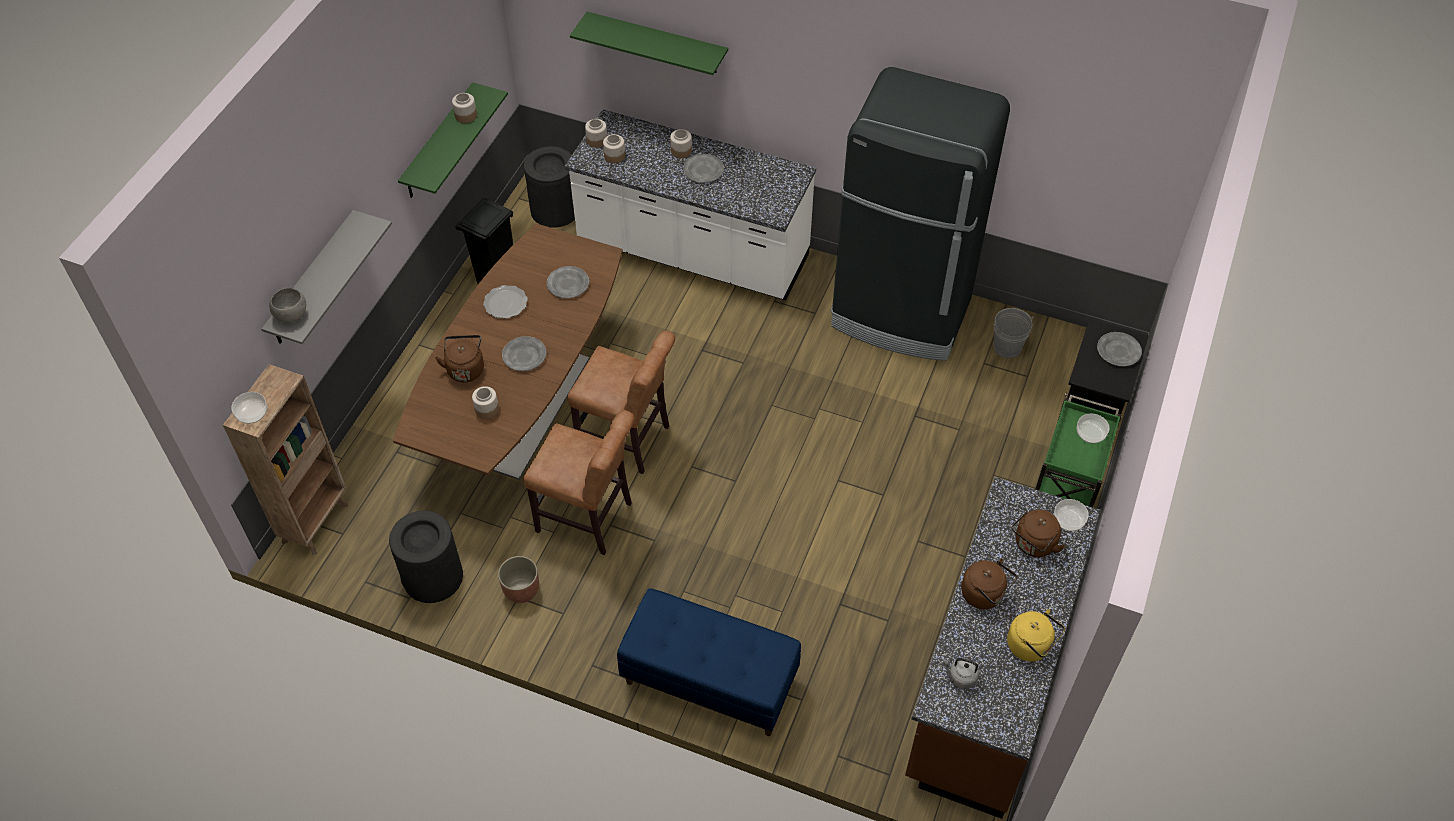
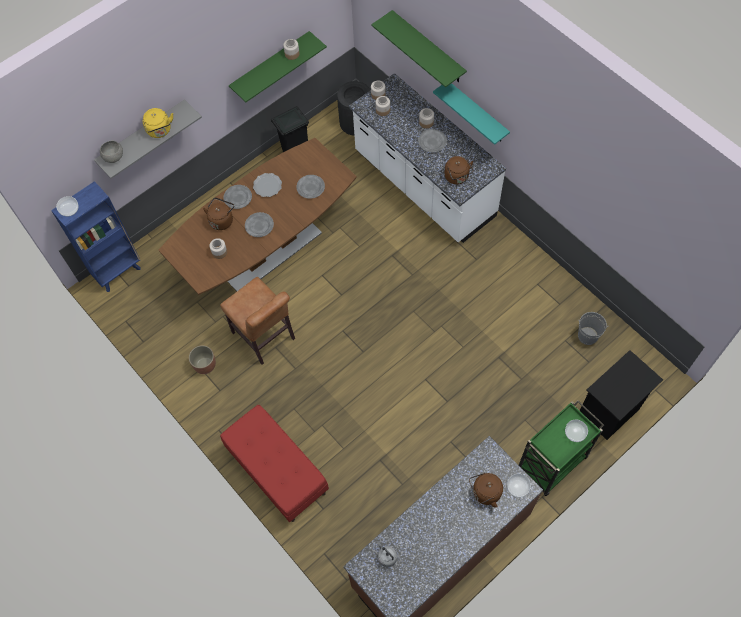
camera: 30 degrees right, 10 degrees up
brown bookcase [223,364,348,555] -> blue bookcase [51,181,141,292]
black trash can [389,511,463,603] -> none
brown chair [567,331,675,474] -> none
blue bench [617,588,801,736] -> red bench [220,404,329,522]
black fridge [831,67,1010,361] -> none
brown kettle [961,559,1017,609] -> brown kettle moved to [444,156,474,185]
yellow kettle [1007,609,1065,662] -> yellow kettle moved to [143,108,173,138]
grey plate [1097,332,1142,366] -> grey plate moved to [224,185,252,209]
none -> turquoise shelf [433,83,510,145]

